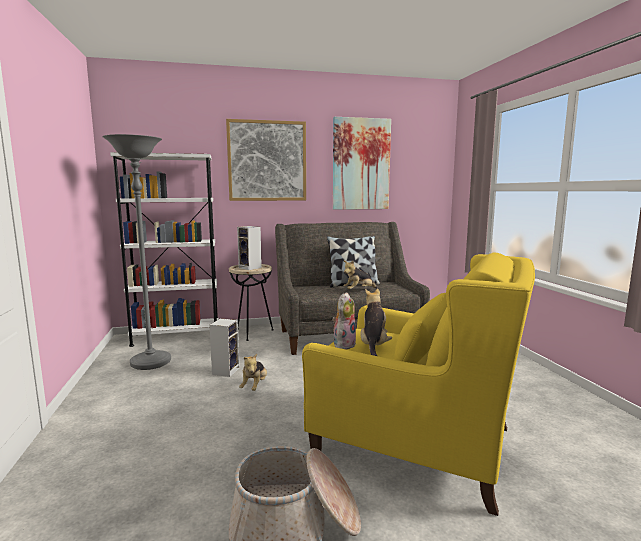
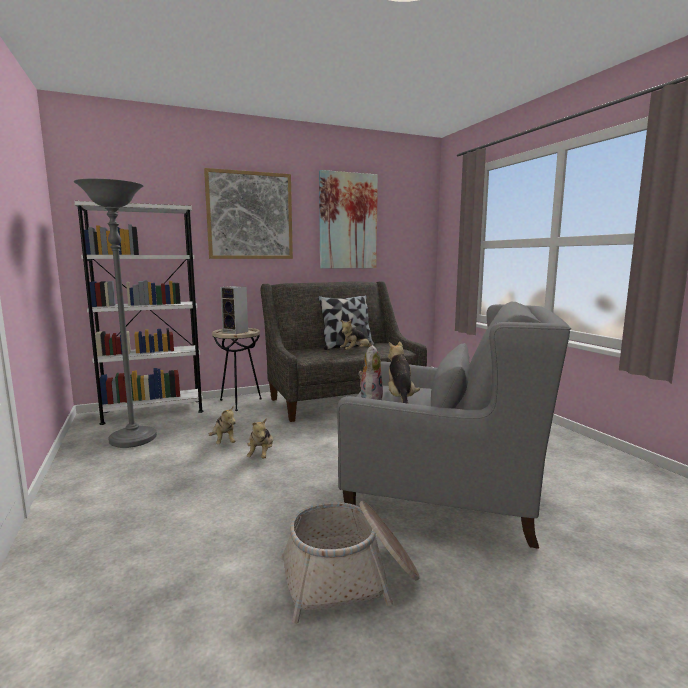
camera: 10 degrees left, 0 degrees up
speaker [210,318,240,377] -> plush toy [209,405,236,444]
yellow armchair [302,252,535,516] -> grey armchair [337,302,571,549]

